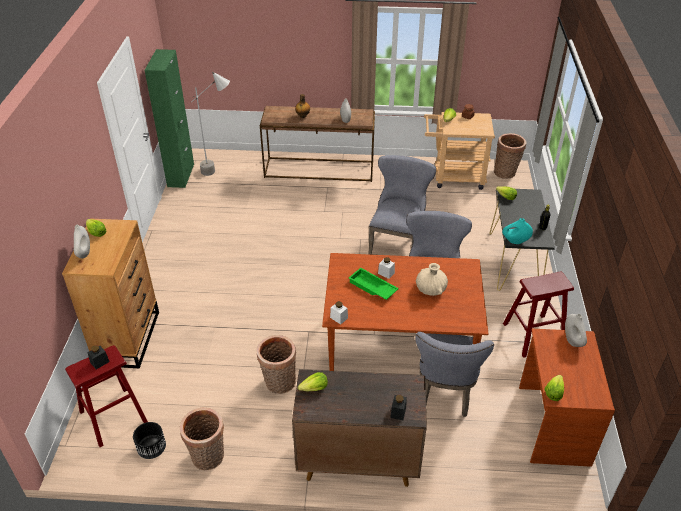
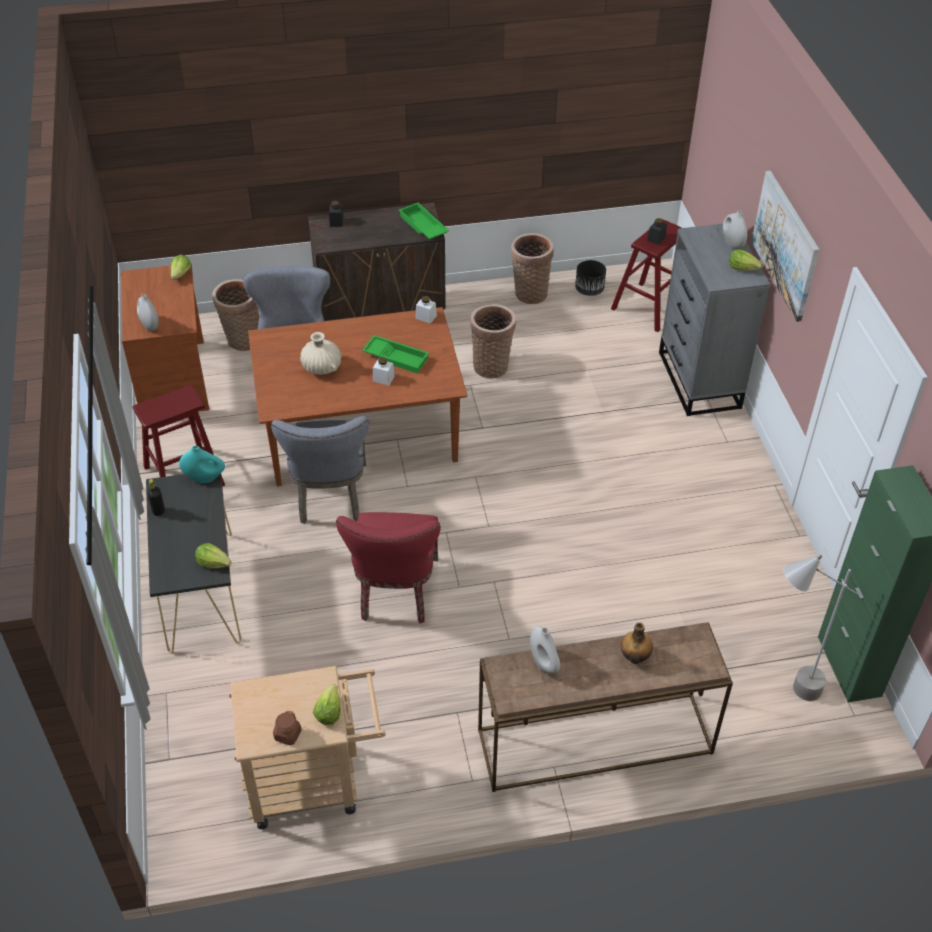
camera: 165 degrees right, 5 degrees up
brown dresser [62,219,159,369] -> grey dresser [659,224,770,416]
lettuce [298,372,328,392] -> green tray [399,203,449,239]
grey chair [368,155,436,255] -> red chair [336,512,441,623]
basket [494,133,527,179] -> basket moved to [212,279,259,351]
none -> picture [751,171,819,322]

